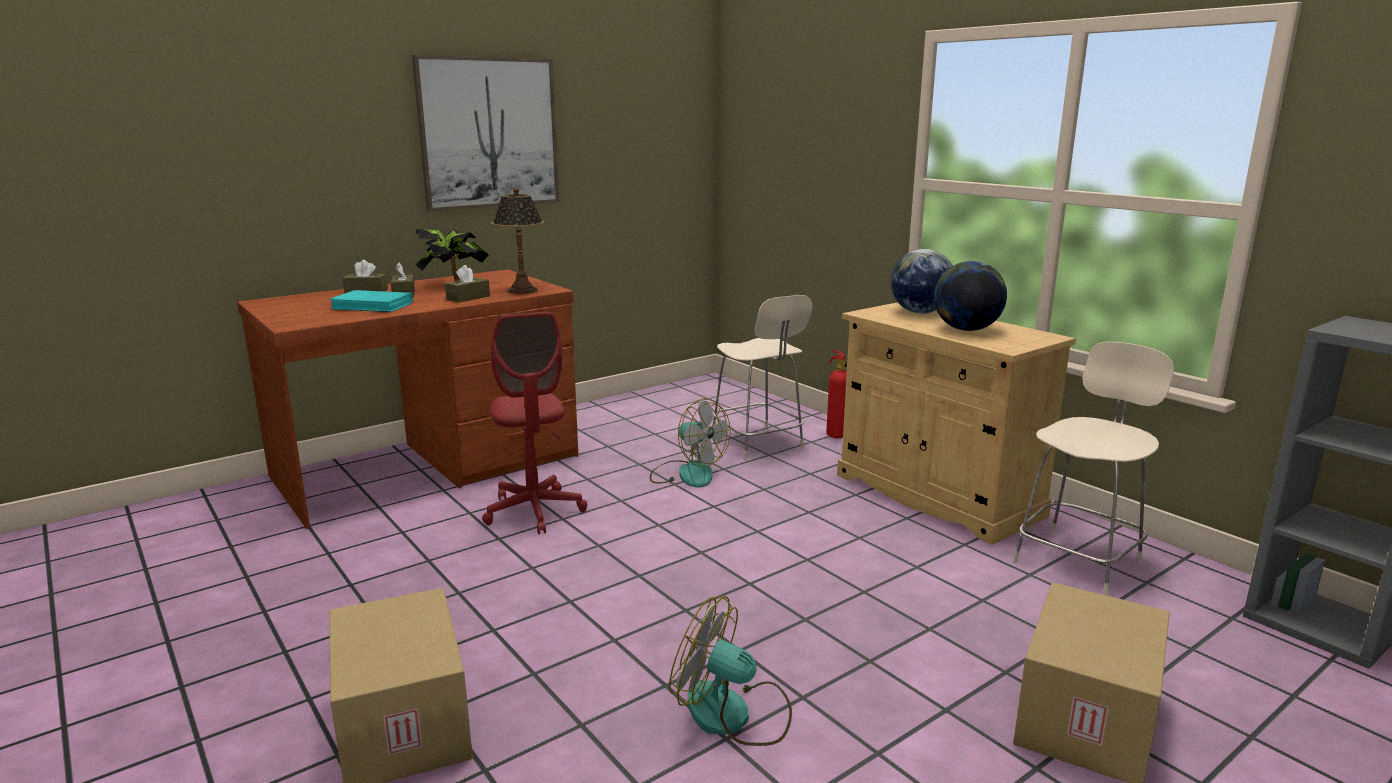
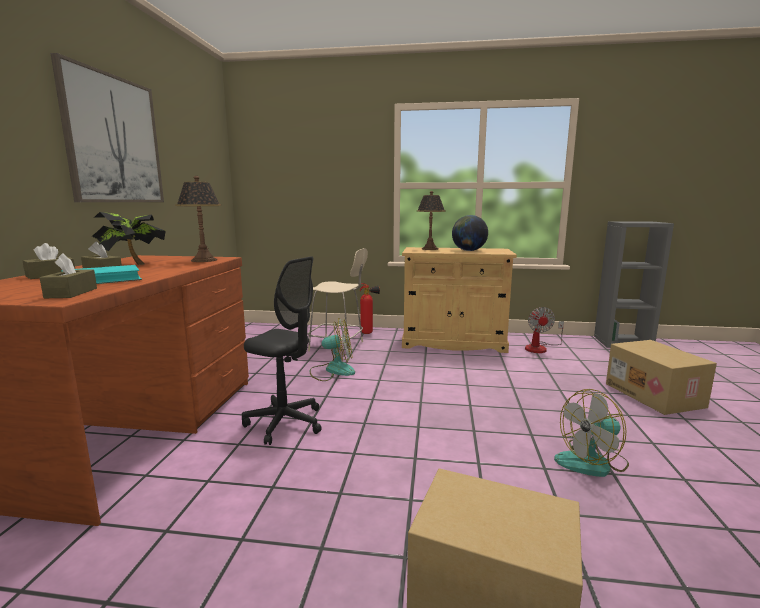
camera: 45 degrees left, 5 degrees down
brown tissue box [445,265,490,303] -> brown tissue box moved to [40,253,97,298]
red office chair [482,312,587,534] -> black office chair [242,256,322,445]
globe [891,249,953,314] -> table lamp [417,191,446,250]
beige chair [1013,342,1174,596] -> fan [525,307,564,353]

